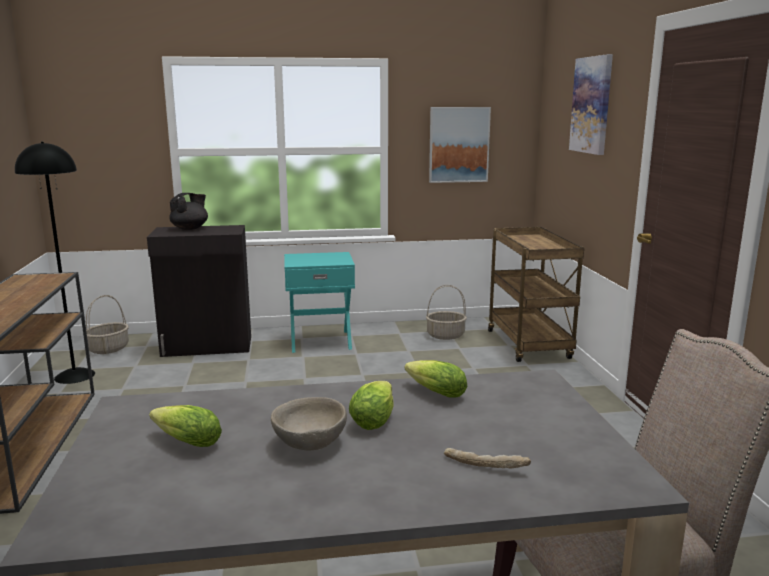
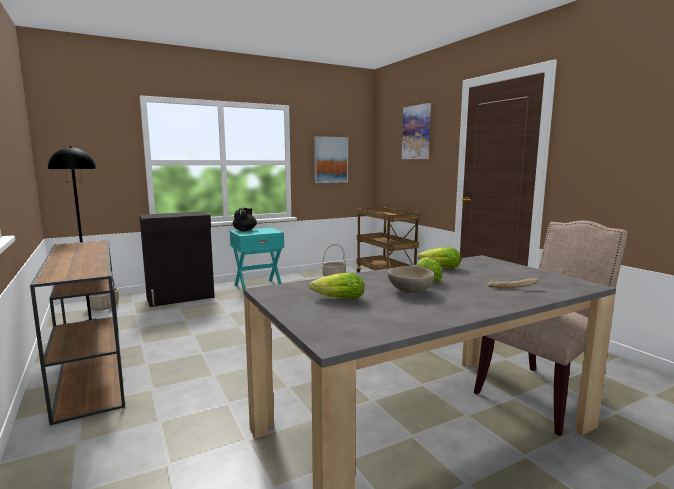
camera: 20 degrees left, 5 degrees down
black teapot [169,193,208,230] -> black teapot moved to [233,208,257,231]

